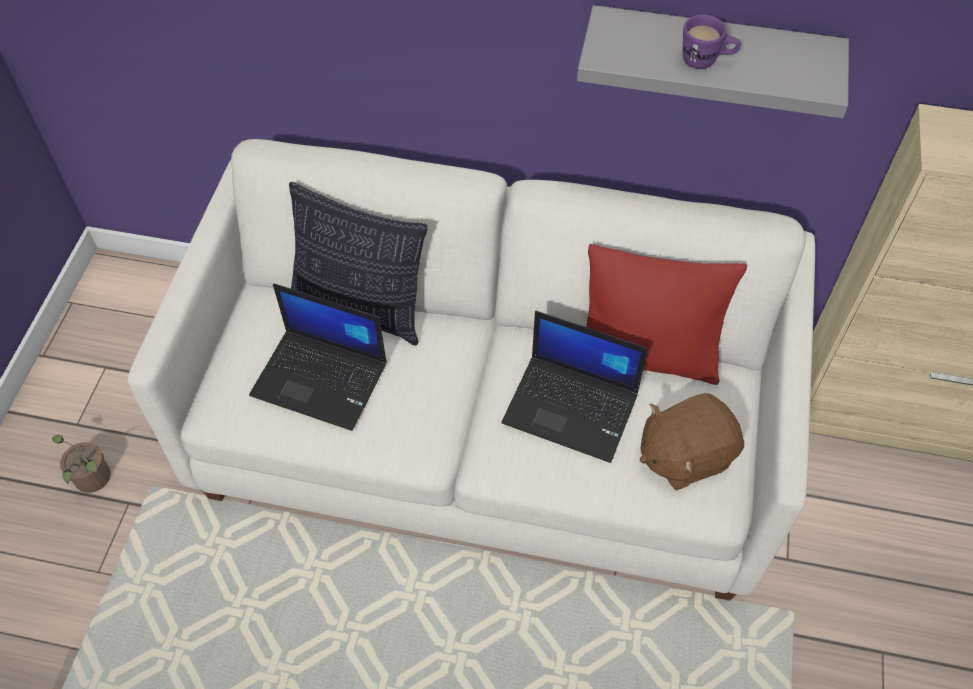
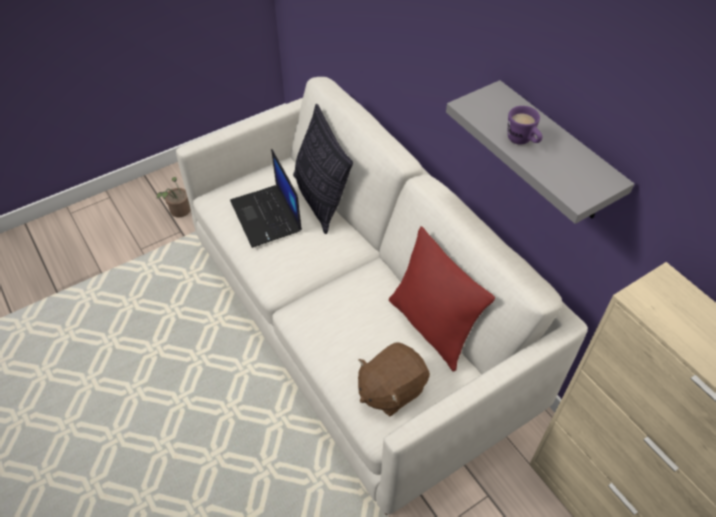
camera: 45 degrees right, 5 degrees down
laptop [501,311,648,463] -> none
brown plush toy [640,393,744,490] -> brown plush toy turned 60 degrees counterclockwise [358,342,430,416]

